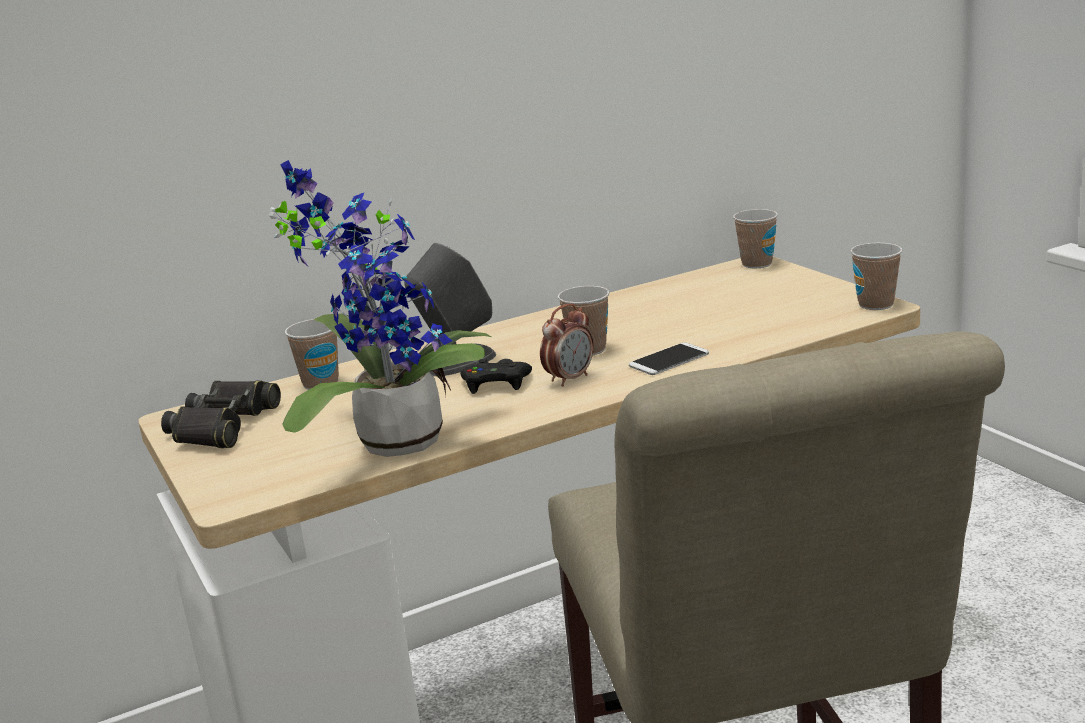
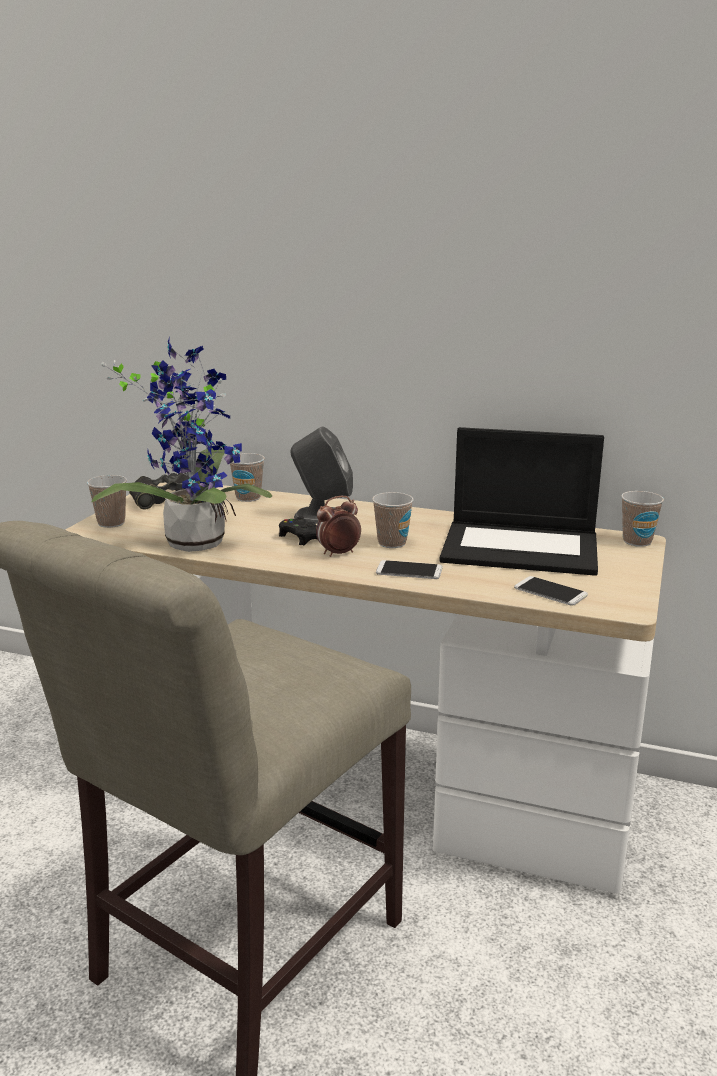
camera: 45 degrees right, 0 degrees up
alarm clock [540,304,594,387] -> alarm clock turned 150 degrees clockwise [316,496,361,557]
cup [850,243,902,310] -> cup moved to [87,475,127,528]
none -> laptop [440,427,604,576]
none -> phone [514,576,588,606]

